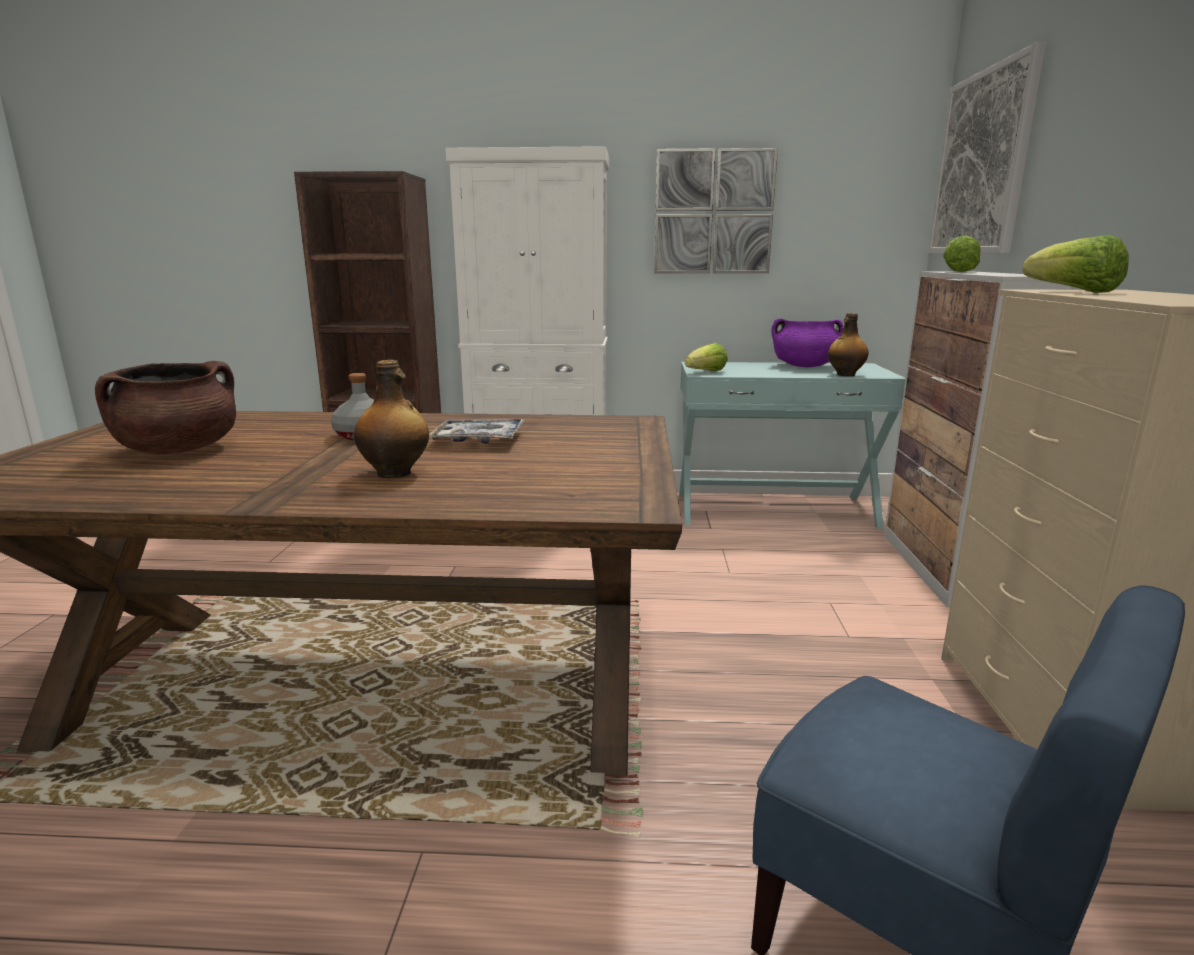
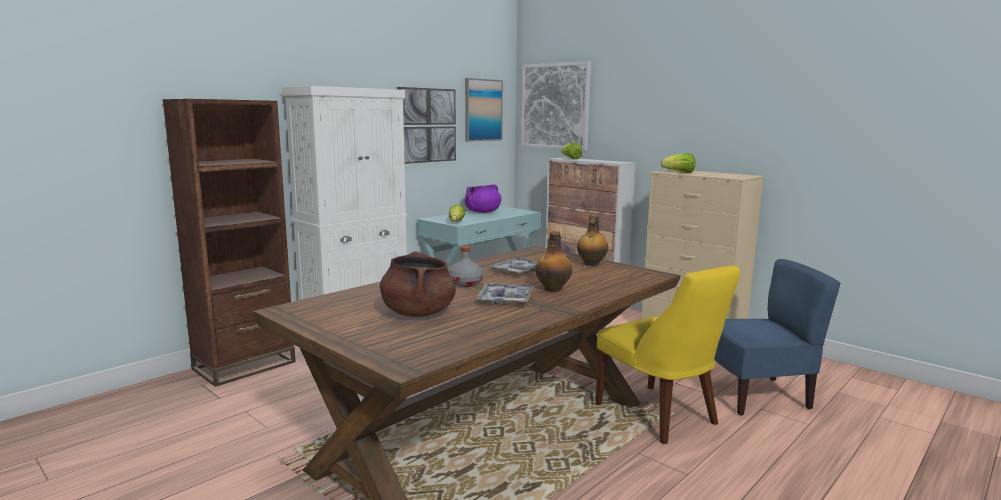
camera: 50 degrees left, 5 degrees down
bottle [828,313,869,376] -> bottle moved to [577,215,608,266]
none -> picture [465,78,503,142]
none -> tray [476,283,534,304]
none -> yellow chair [595,265,740,444]

